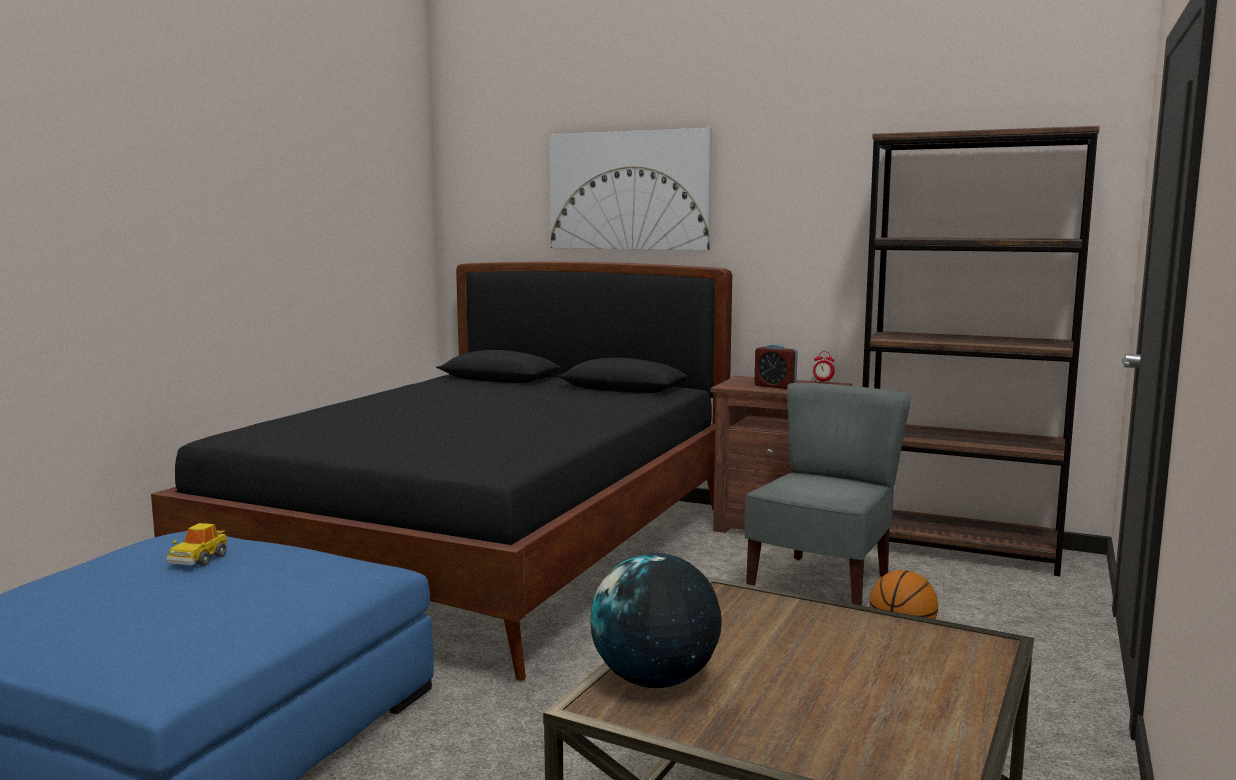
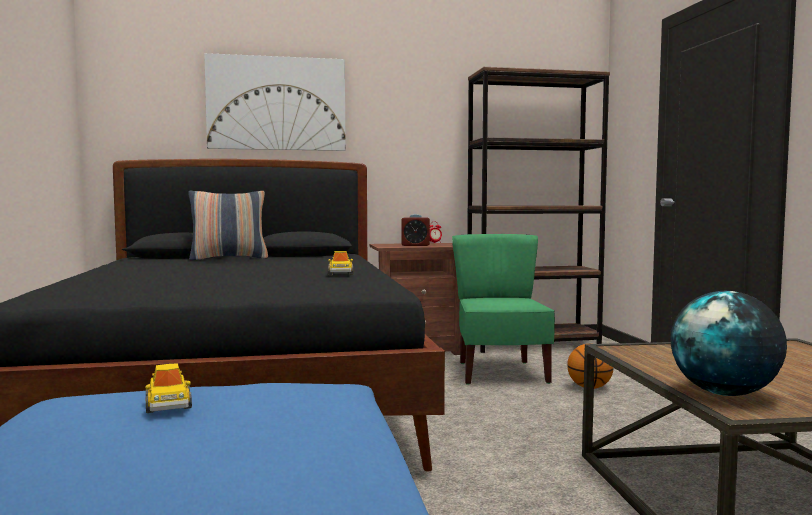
camera: 35 degrees left, 5 degrees down
grey chair [745,383,911,606] -> green chair [452,234,555,385]
none -> pillow [188,191,268,260]
none -> toy car [328,251,353,275]

